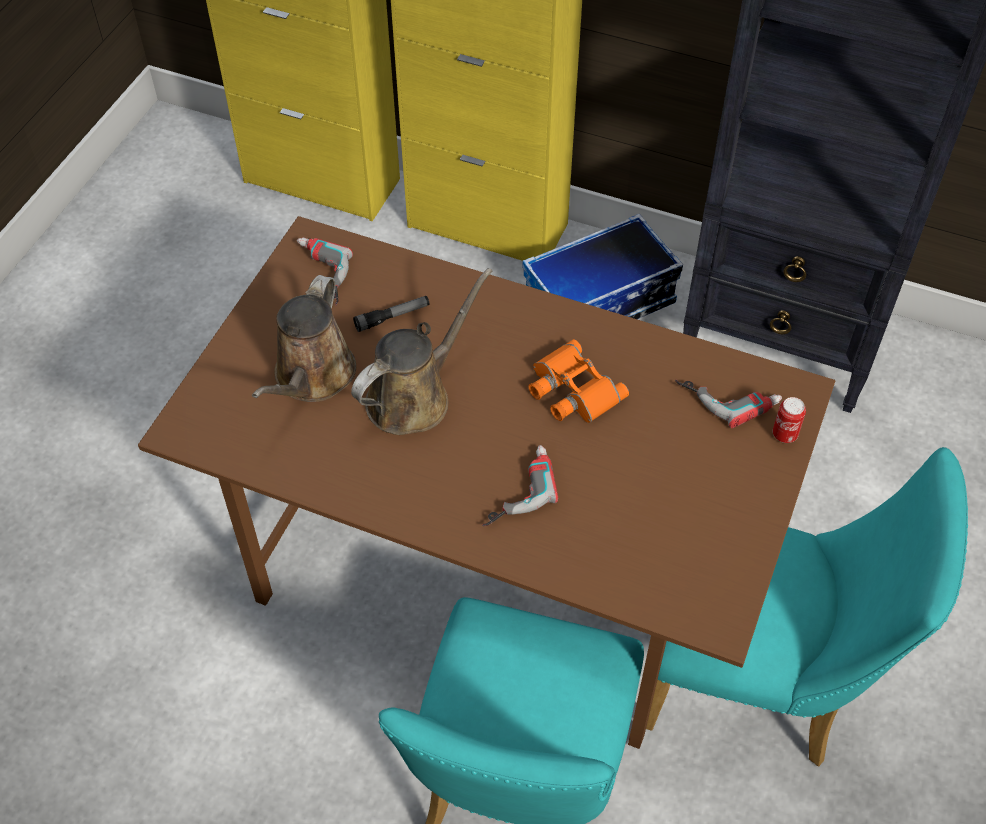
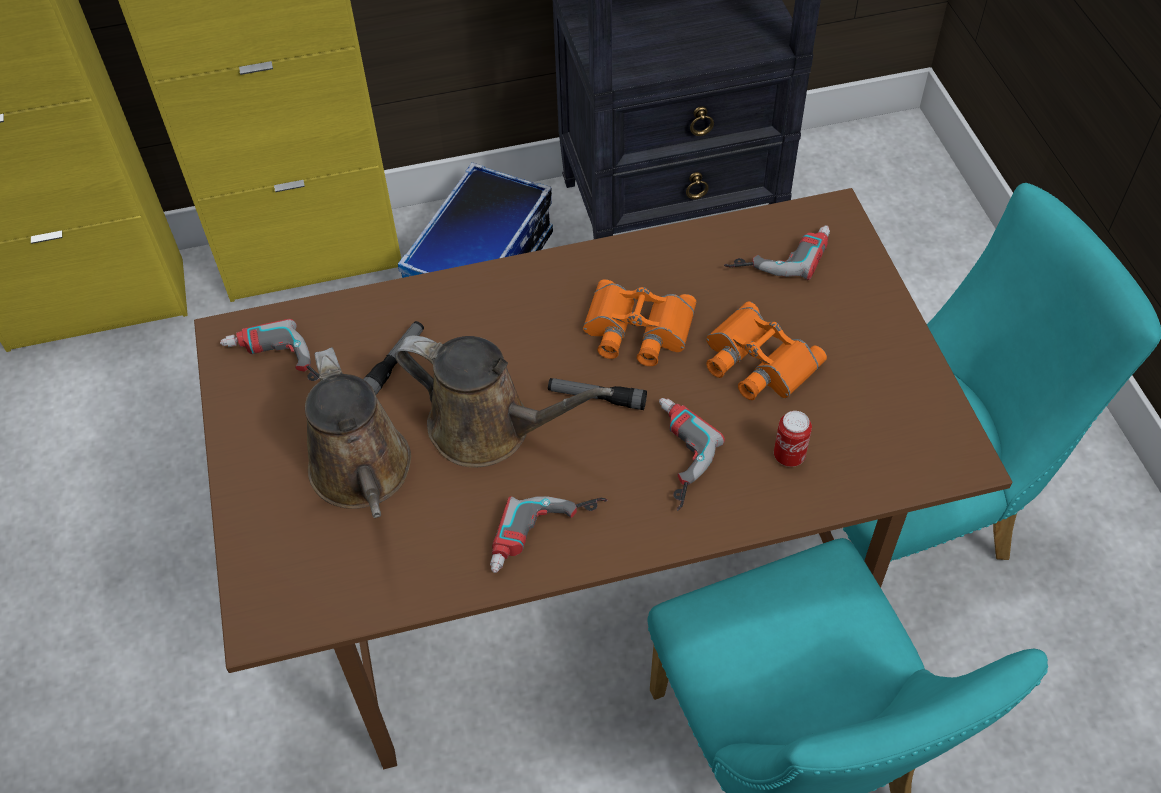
camera: 35 degrees left, 0 degrees up
brown watering can [351,268,492,435] -> brown watering can turned 105 degrees clockwise [395,336,614,468]
can [773,397,806,443] -> can moved to [774,411,812,467]
none -> power drill [490,496,608,573]
none -> flashlight [548,378,647,410]
none -> orange binoculars [706,301,827,400]

